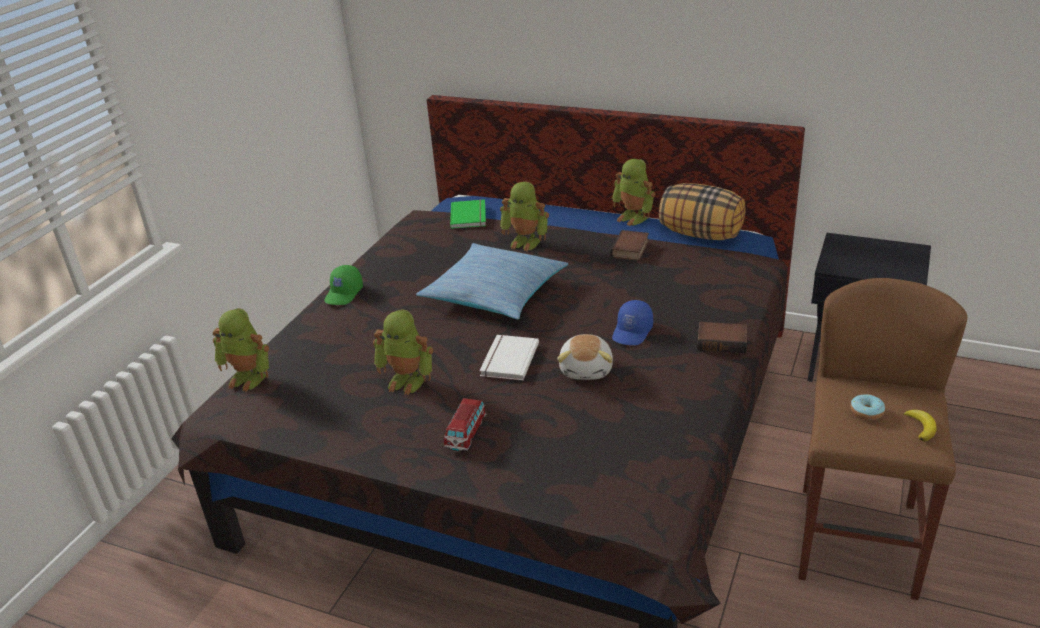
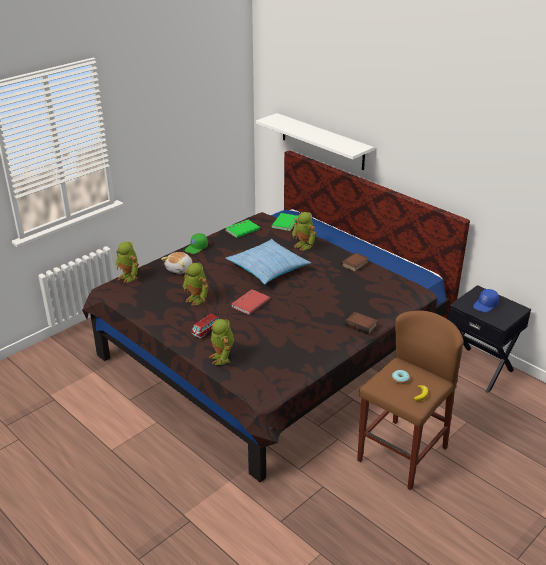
camera: 20 degrees right, 0 degrees up
white book [479,335,539,381] -> red book [231,289,270,315]
plush toy [557,334,613,380] -> plush toy moved to [161,252,192,274]
toy robot [612,159,656,226] -> toy robot moved to [209,319,234,365]
blue cap [612,300,653,345] -> blue cap moved to [473,289,499,312]
pillow [659,183,745,240] -> none
none -> green book [225,220,260,238]
none -> white shelf [256,113,374,170]

